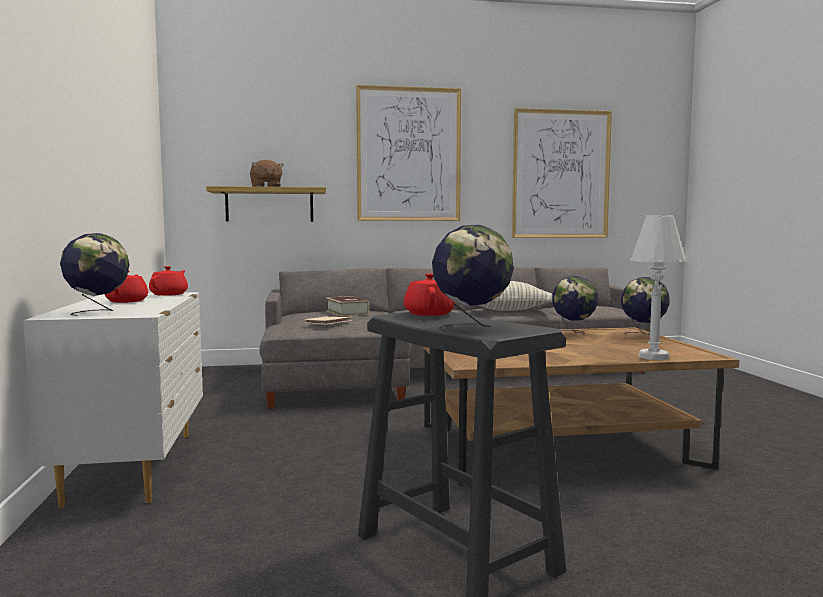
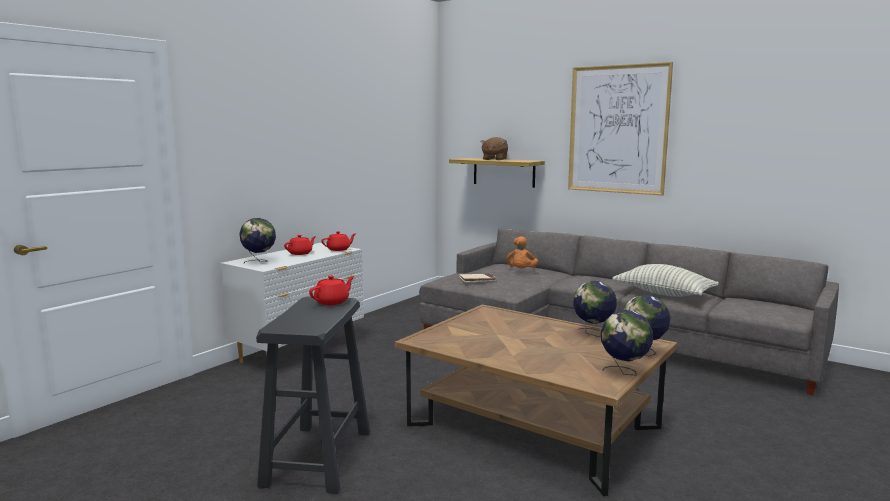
camera: 45 degrees right, 5 degrees up
book [326,296,370,316] -> orange plush toy [507,236,538,268]
globe [432,225,514,330] -> globe moved to [601,310,653,376]
picture [512,108,612,238] -> none
white table lamp [630,215,687,360] -> none

